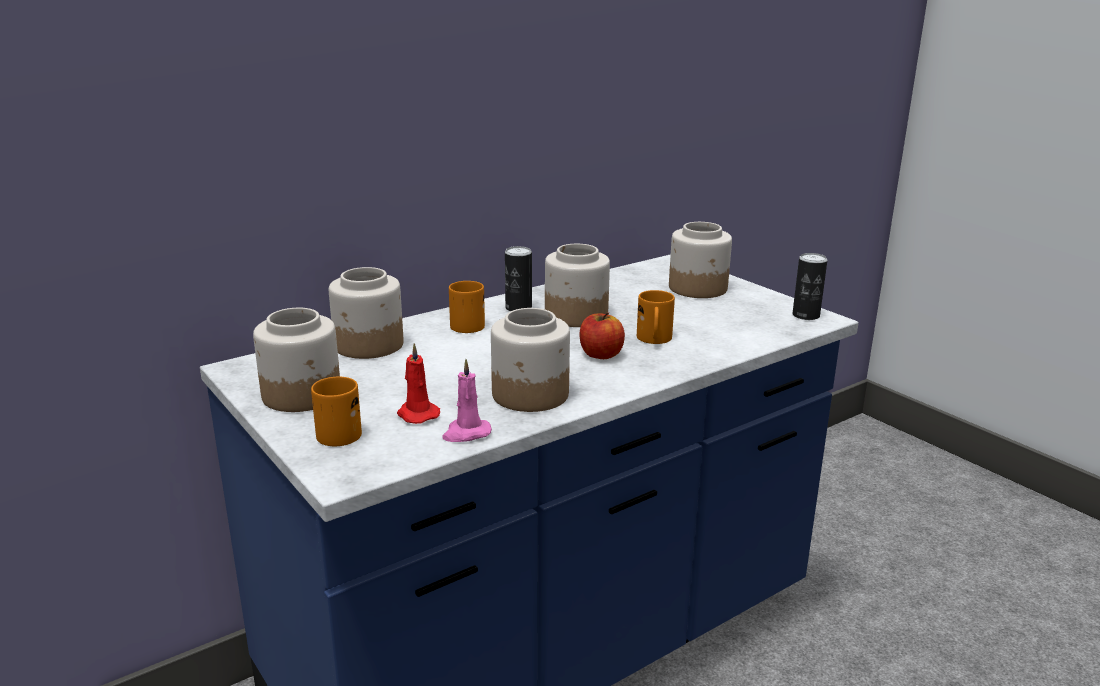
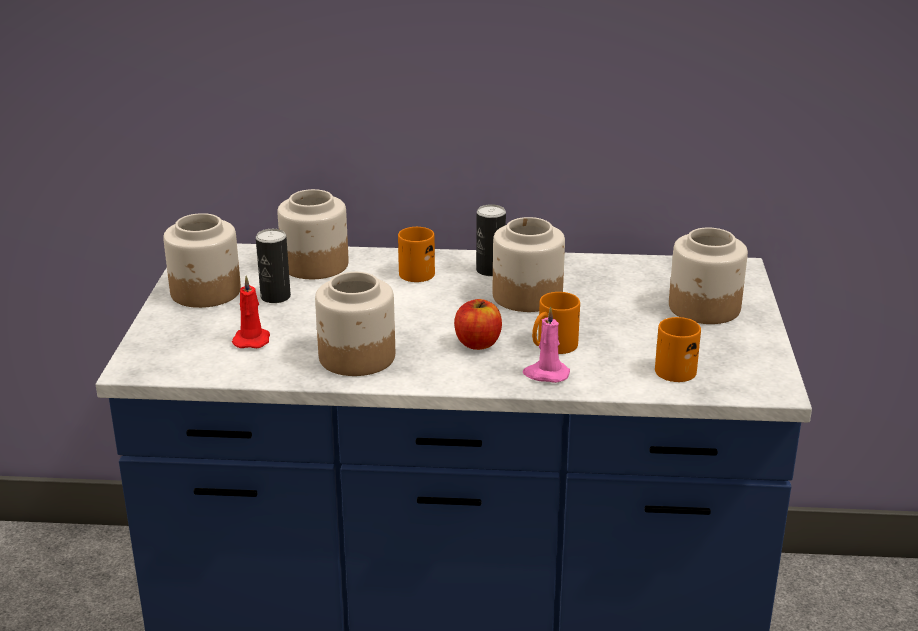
camera: 40 degrees right, 5 degrees up
orange mug [311,377,362,446] -> orange mug moved to [655,317,701,382]
pink candle [442,359,492,442] -> pink candle moved to [523,306,570,383]
can [792,253,827,320] -> can moved to [256,229,291,303]

